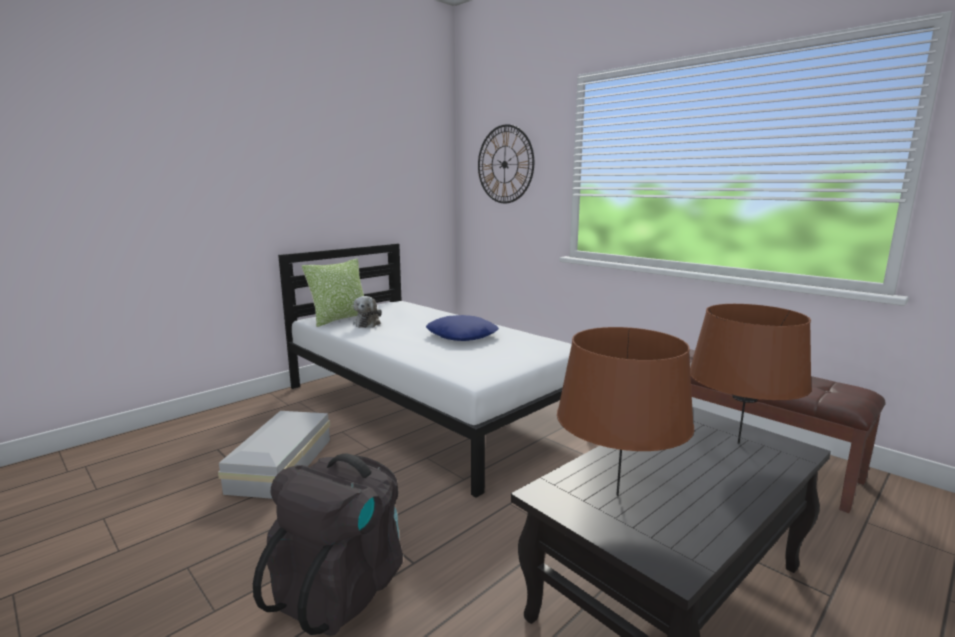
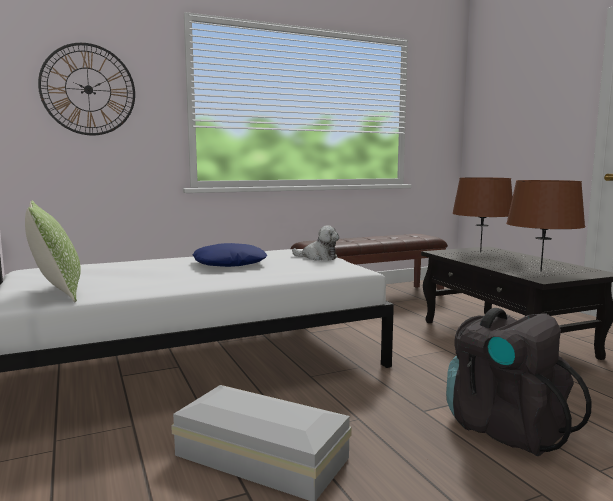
camera: 70 degrees left, 5 degrees down
plush toy [353,296,382,328] -> plush toy moved to [292,226,339,261]

